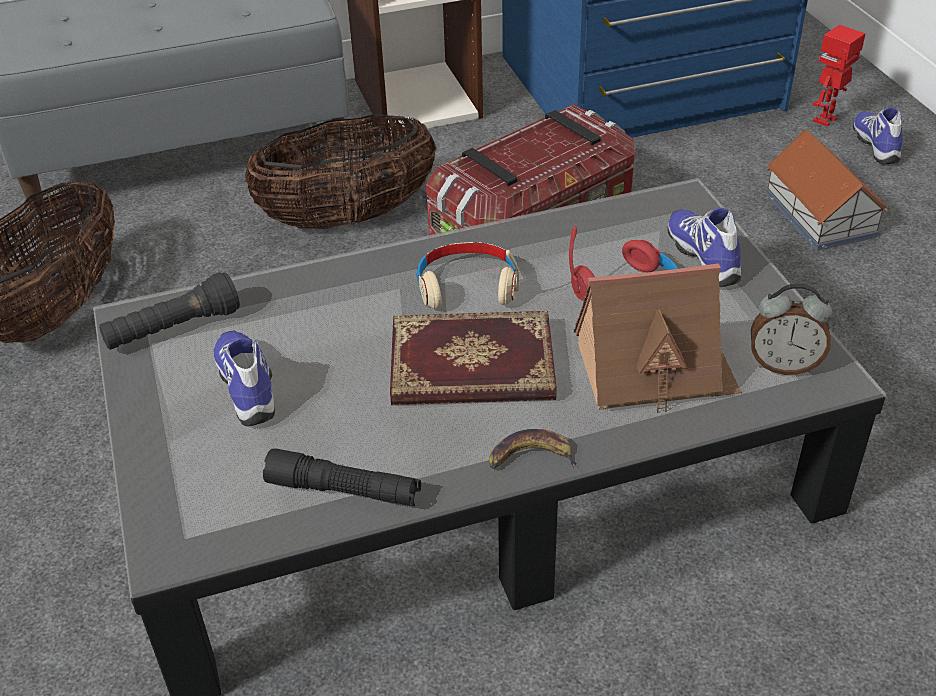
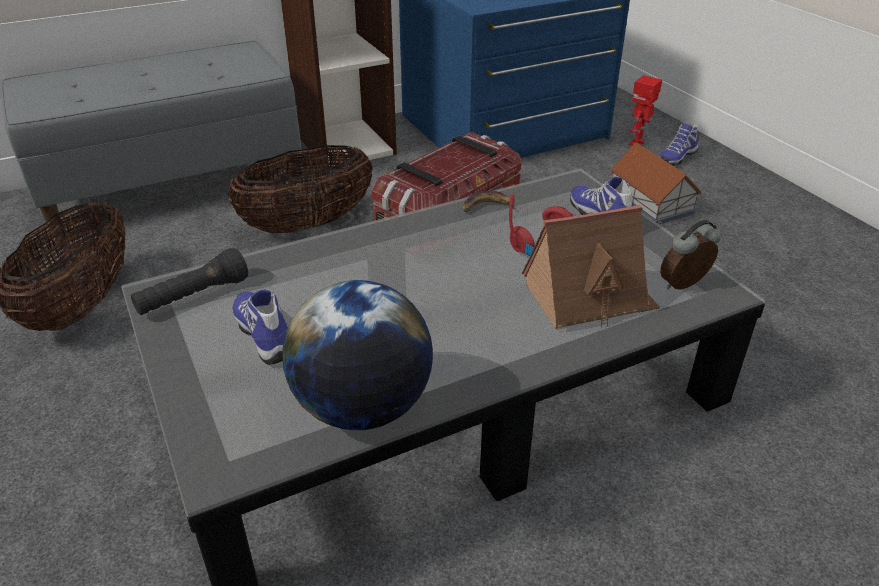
camera: 10 degrees left, 5 degrees down
black flashlight [263,448,421,506] -> globe [282,280,433,430]
book [390,311,556,405] -> none
beige headphones [417,242,519,309] -> none
banana [489,429,578,469] -> banana moved to [463,191,516,212]
alarm clock [751,283,833,375] -> alarm clock turned 150 degrees clockwise [660,220,721,290]
shoe [853,107,903,164] -> shoe turned 120 degrees counterclockwise [659,123,699,166]

